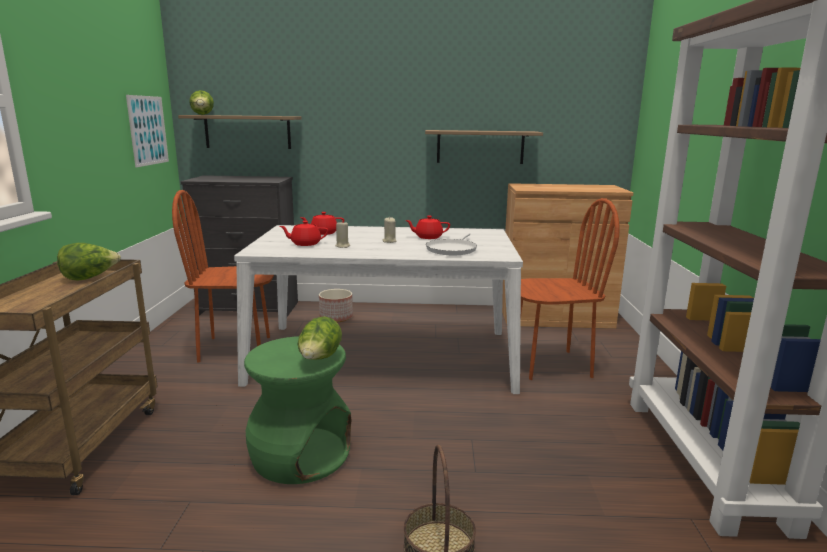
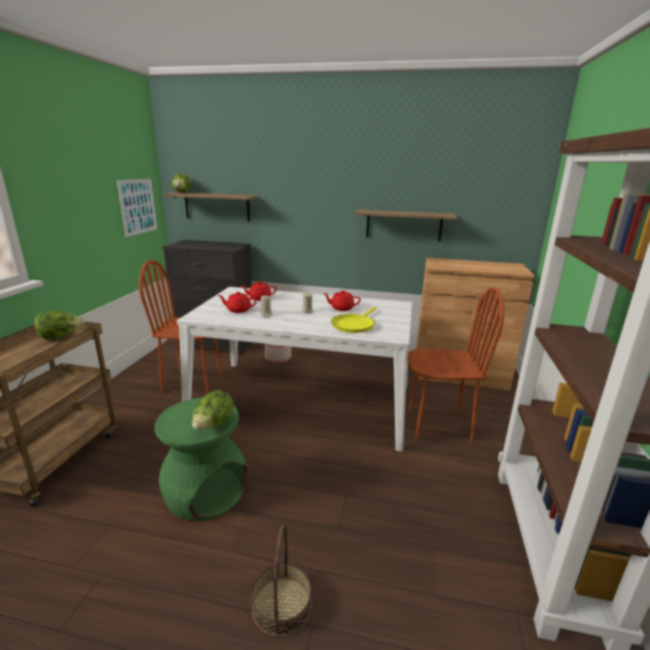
camera: 10 degrees right, 5 degrees up
white frying pan [426,233,477,255] -> yellow frying pan [331,307,377,333]

